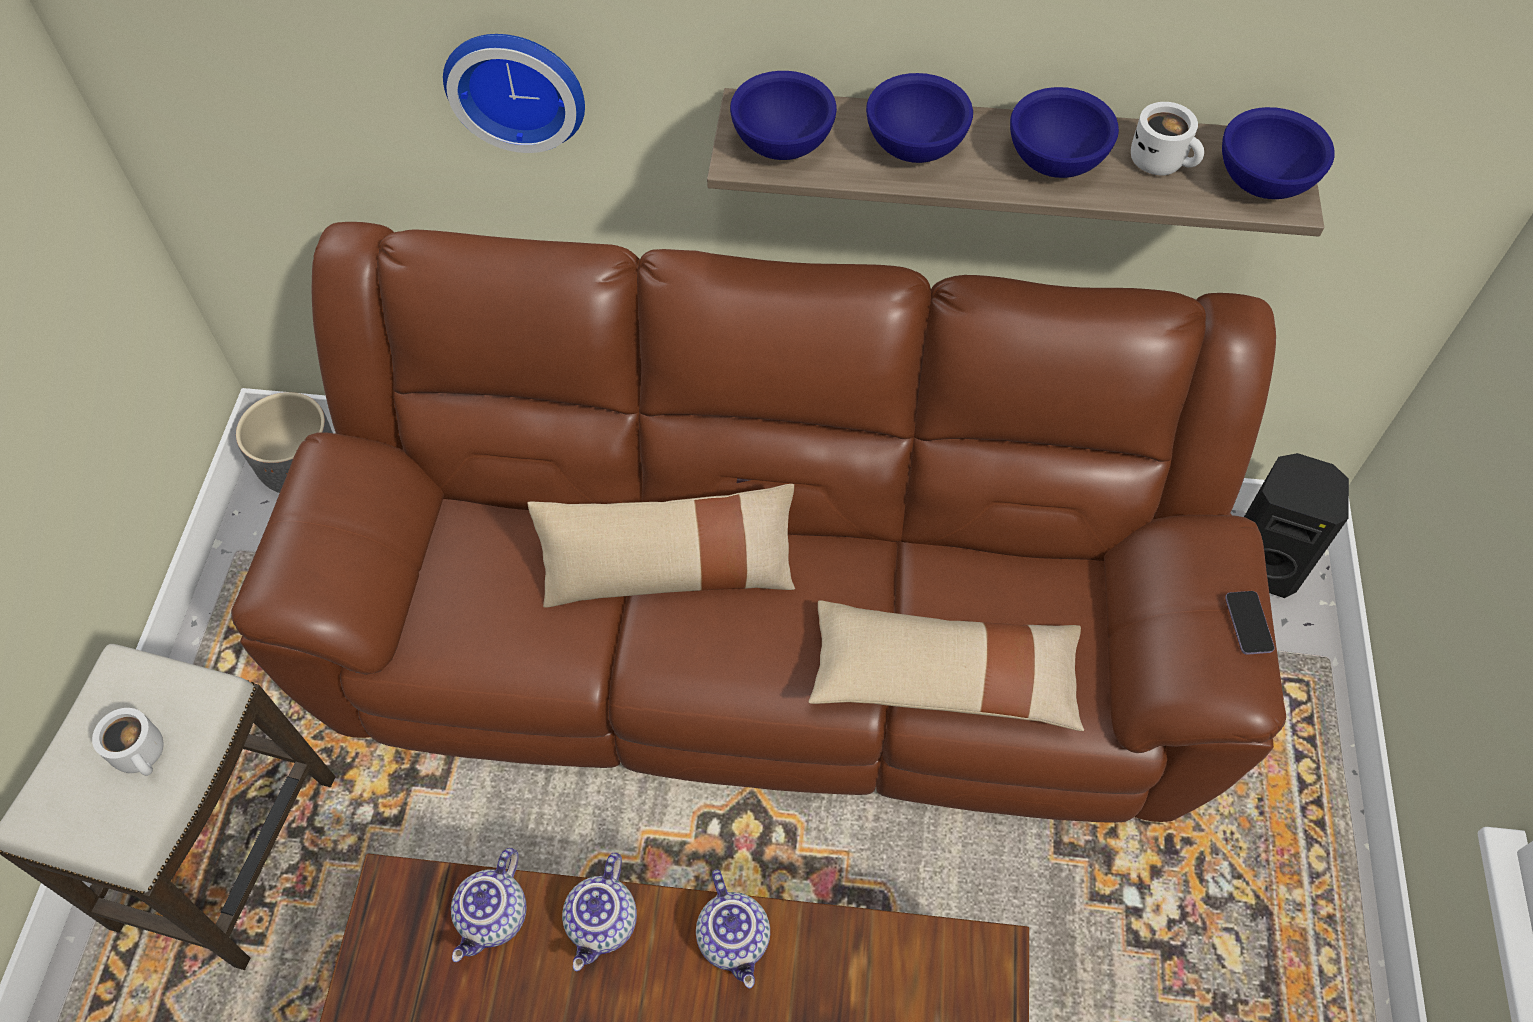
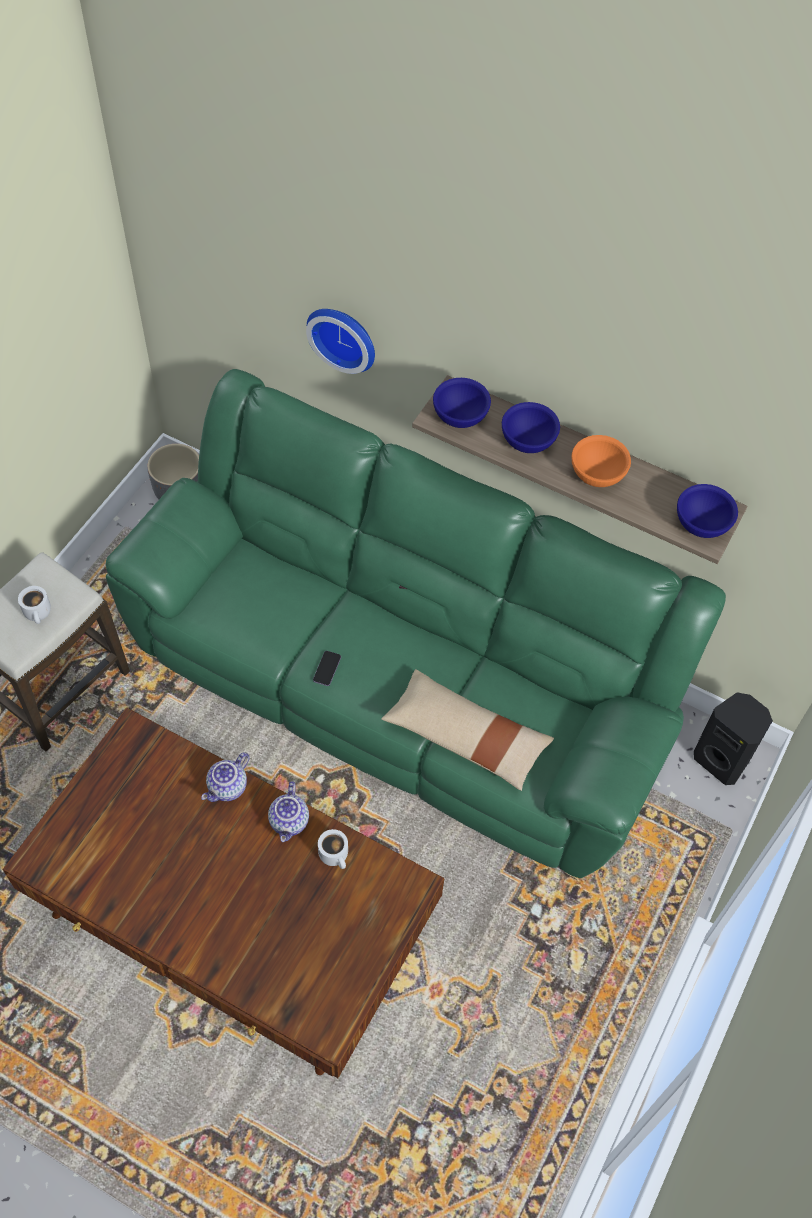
camera: 20 degrees right, 0 degrees up
brown sofa [231,222,1286,823] -> green sofa [106,369,726,878]
teapot [451,848,527,962] -> none
beige pillow [527,484,795,608] -> none
blue bowl [1010,87,1119,178] -> orange bowl [571,435,631,487]
white mug [1131,102,1204,176] -> white mug moved to [318,829,348,869]
phone [1225,591,1275,655] -> phone moved to [313,651,341,686]

